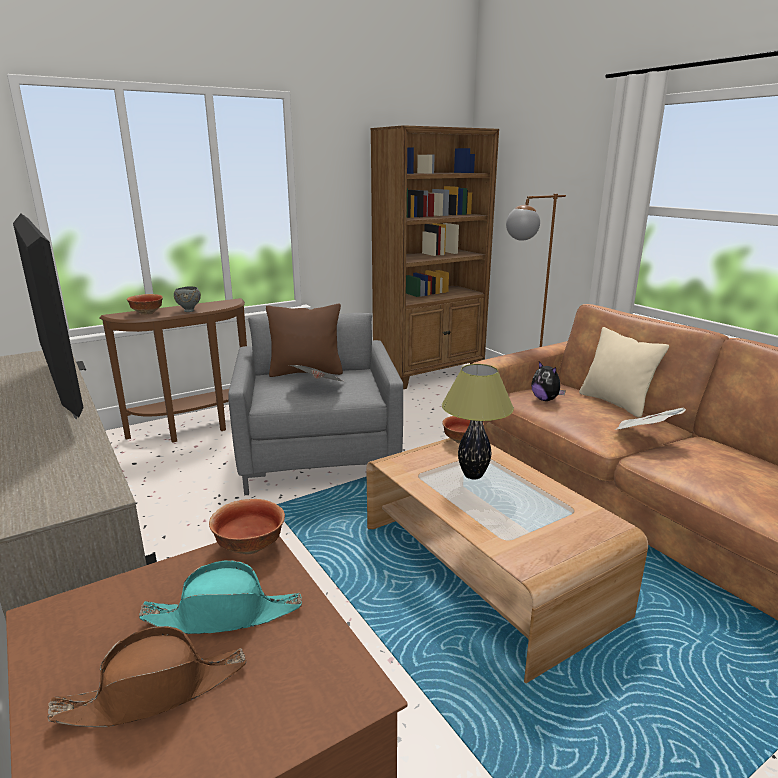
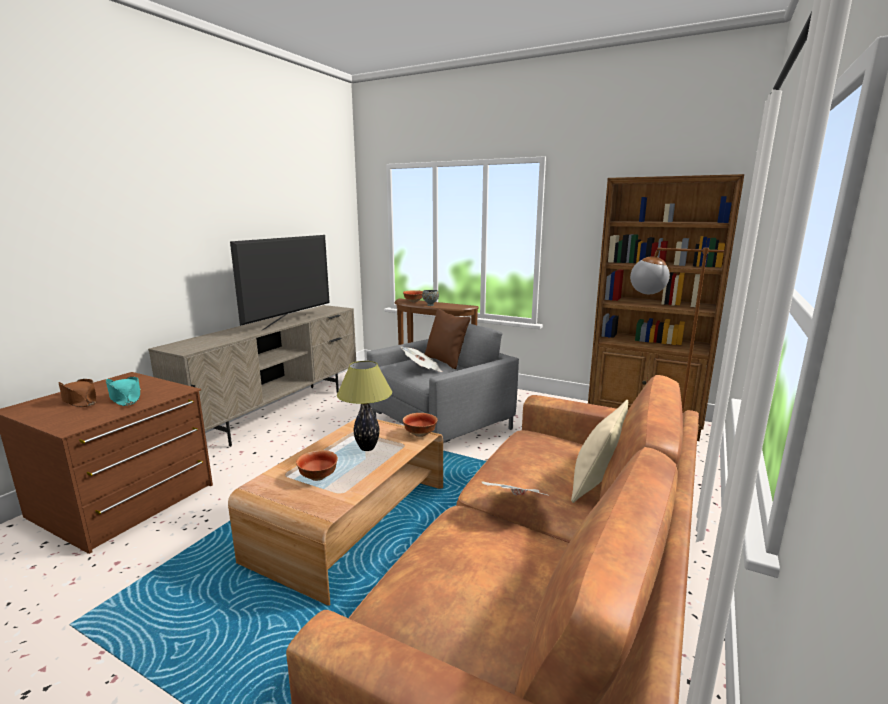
camera: 60 degrees right, 5 degrees down
bowl [209,499,285,554] -> bowl moved to [296,450,338,481]
plush toy [531,361,565,401] -> none

